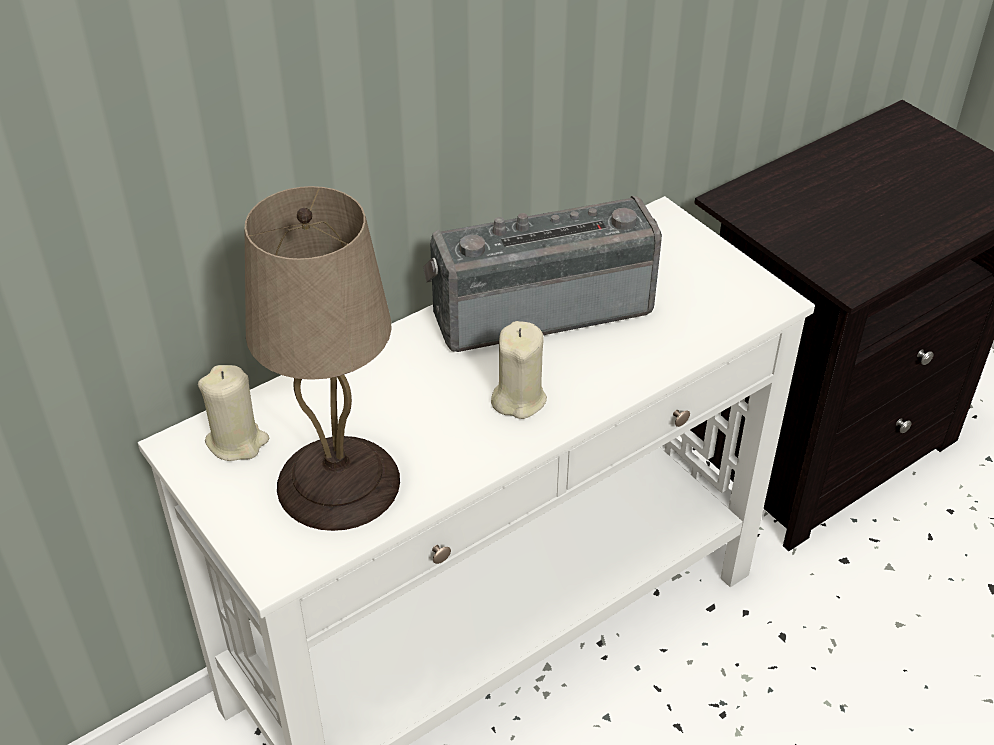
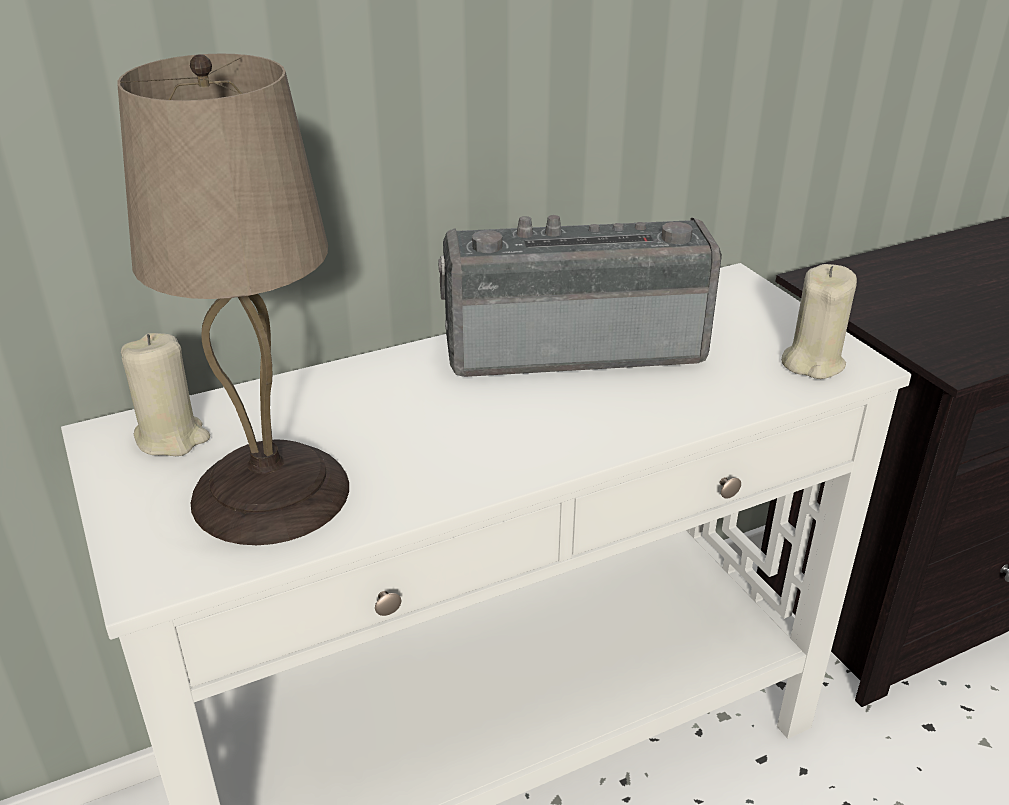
camera: 10 degrees right, 10 degrees down
beige candle [491,321,547,419] -> beige candle moved to [781,264,857,379]

